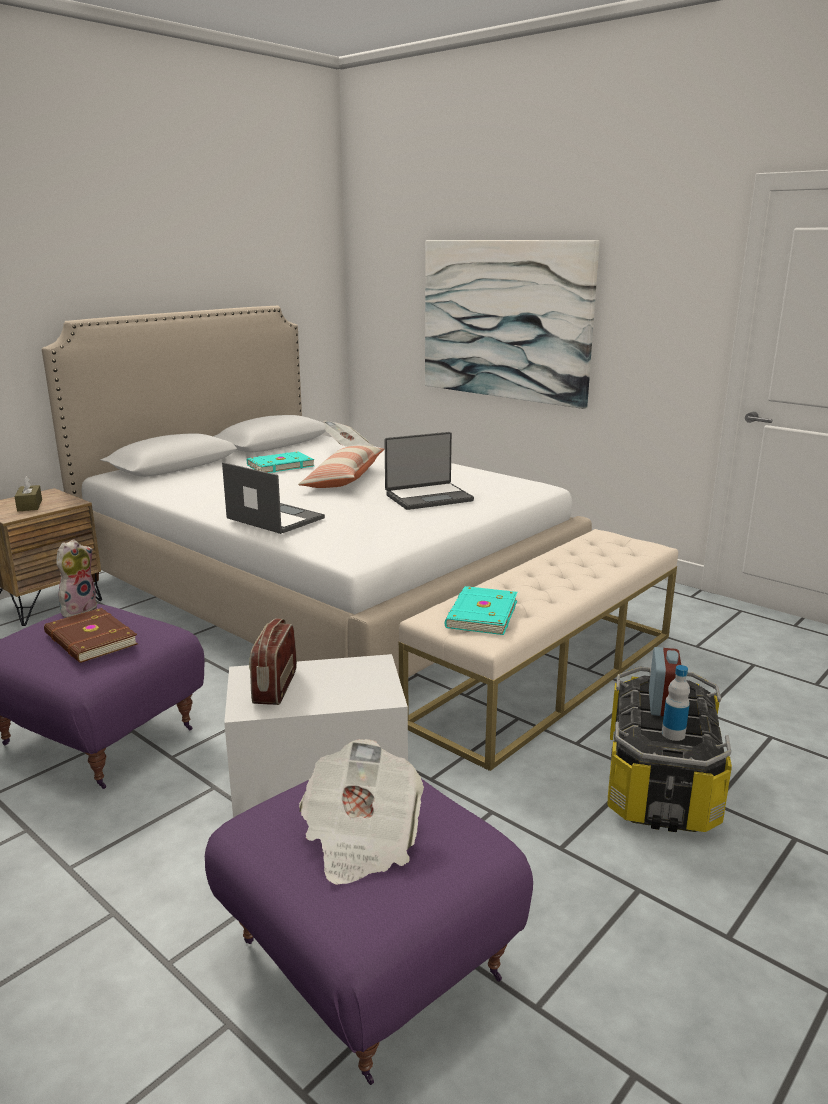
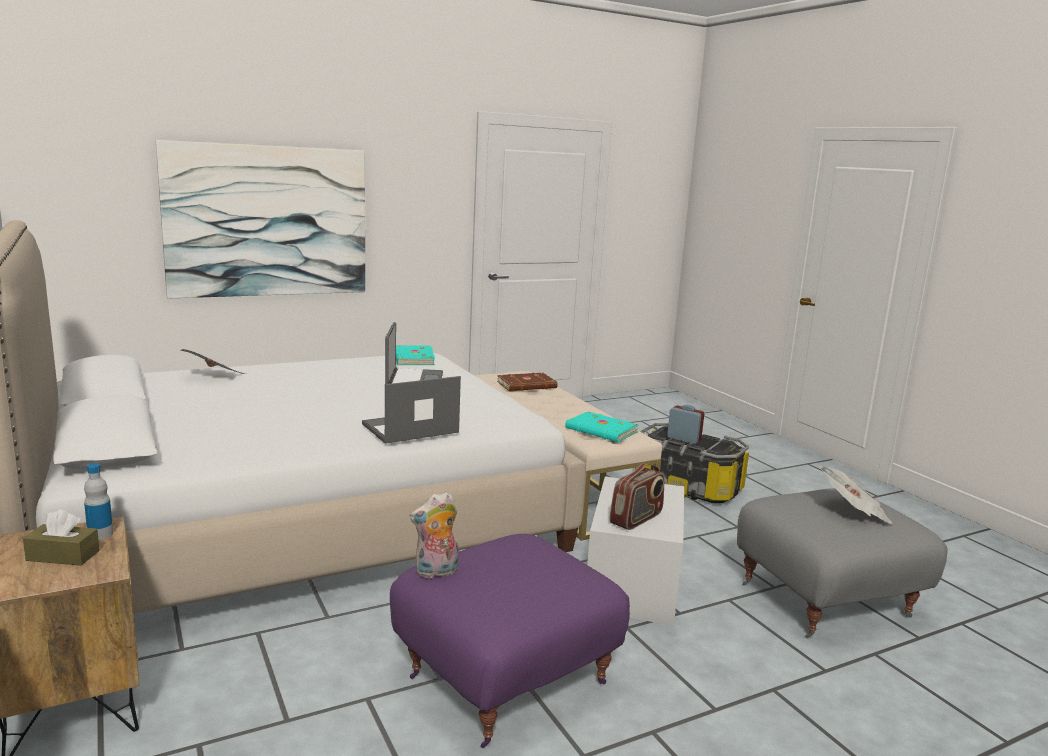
camera: 70 degrees left, 5 degrees down
brown book [44,608,138,663] -> brown book moved to [497,373,558,391]
plush toy [56,539,97,618] -> plush toy turned 75 degrees counterclockwise [410,492,459,579]
purple ottoman [205,779,533,1085] -> grey ottoman [737,488,948,639]
turquoise book [247,451,314,473] -> turquoise book moved to [396,345,435,365]
radio [249,618,297,705] -> radio turned 75 degrees counterclockwise [610,463,665,530]
pillow [298,445,385,488] -> none
bottle [662,665,690,741] -> bottle moved to [84,463,113,540]

